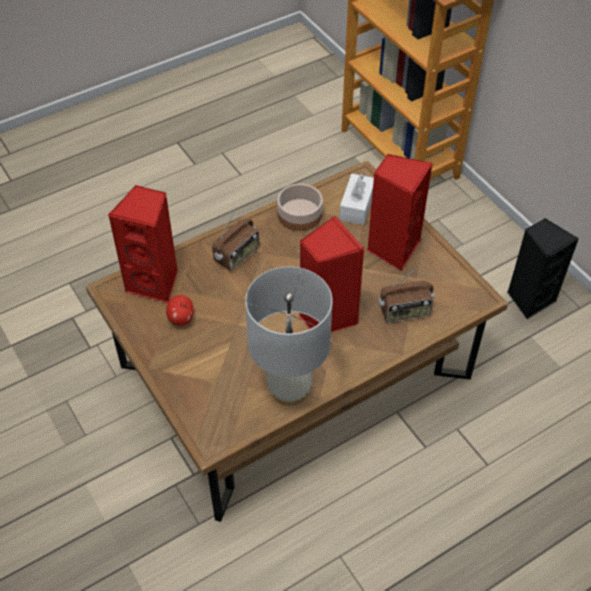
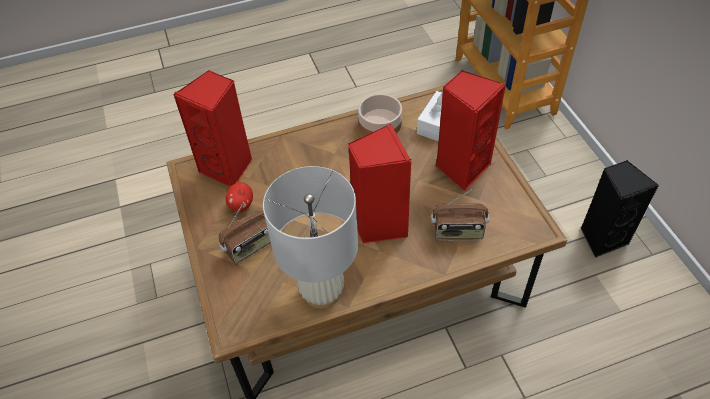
camera: 15 degrees right, 0 degrees up
radio [212,210,259,271] -> radio moved to [218,202,271,265]

